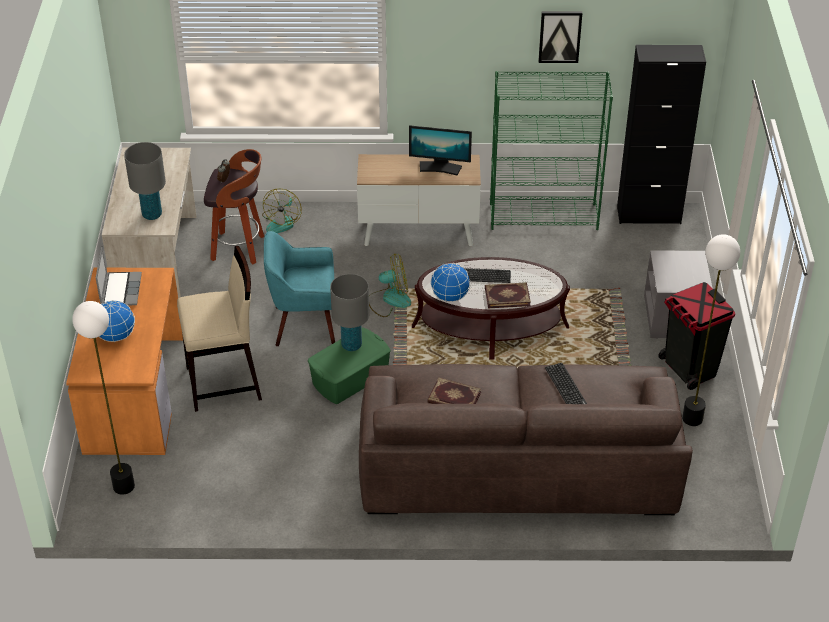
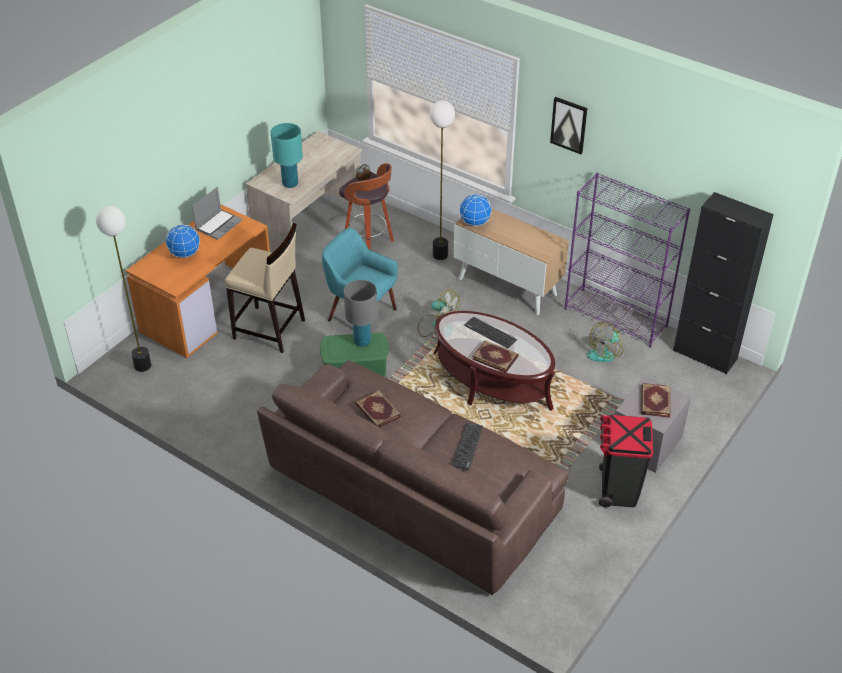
camera: 35 degrees right, 0 degrees up
grey table lamp [124,142,166,220] -> turquoise table lamp [270,123,303,188]
fan [262,189,302,233] -> fan moved to [587,322,624,362]
monitor [409,125,472,175] -> none
globe [430,263,470,302] -> globe moved to [459,194,492,227]
green bookcase [490,71,613,230] -> purple bookcase [565,173,690,348]
picture [538,11,582,63] -> picture moved to [550,97,587,154]
floor lamp [682,234,740,426] -> floor lamp moved to [430,100,455,260]
none -> book [641,383,671,418]

